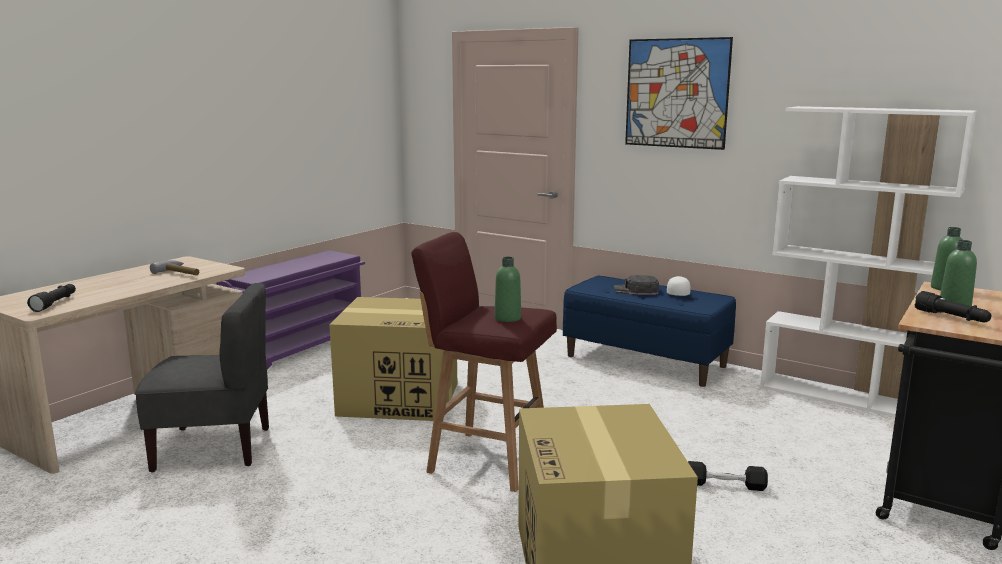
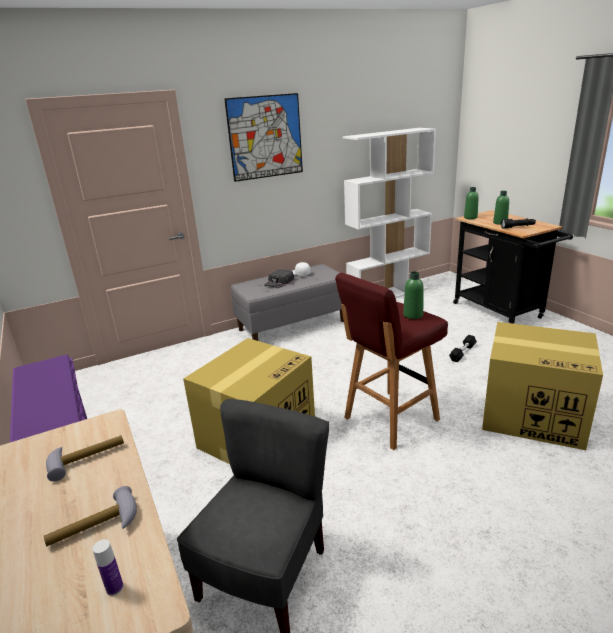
camera: 60 degrees left, 10 degrees up
black flashlight [27,284,76,312] -> bottle [92,539,123,596]
blue bench [563,276,736,387] -> grey bench [231,264,344,341]
none -> hammer [44,486,137,546]

